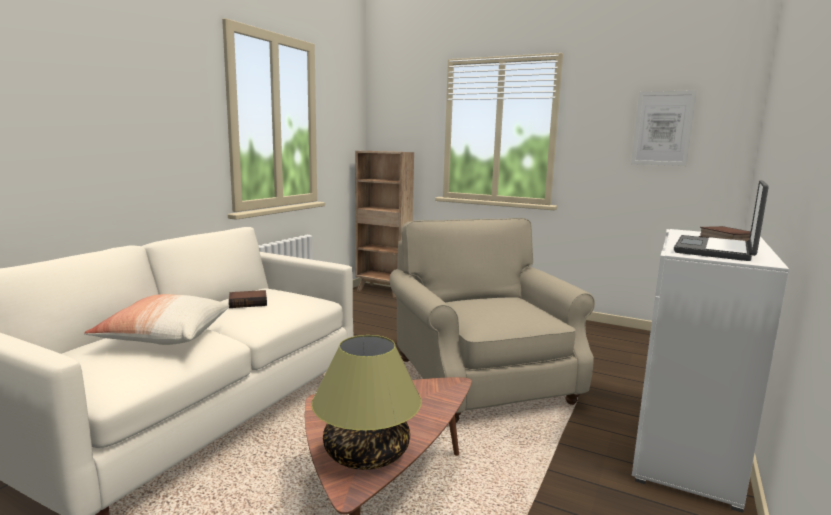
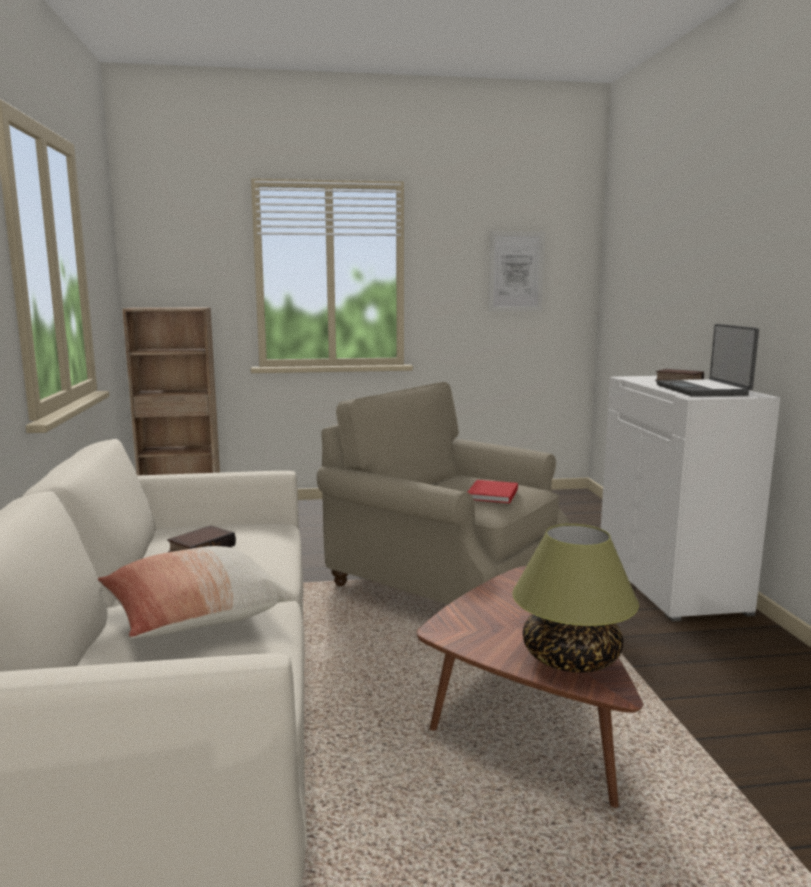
camera: 35 degrees left, 0 degrees up
none -> red book [468,480,518,503]

